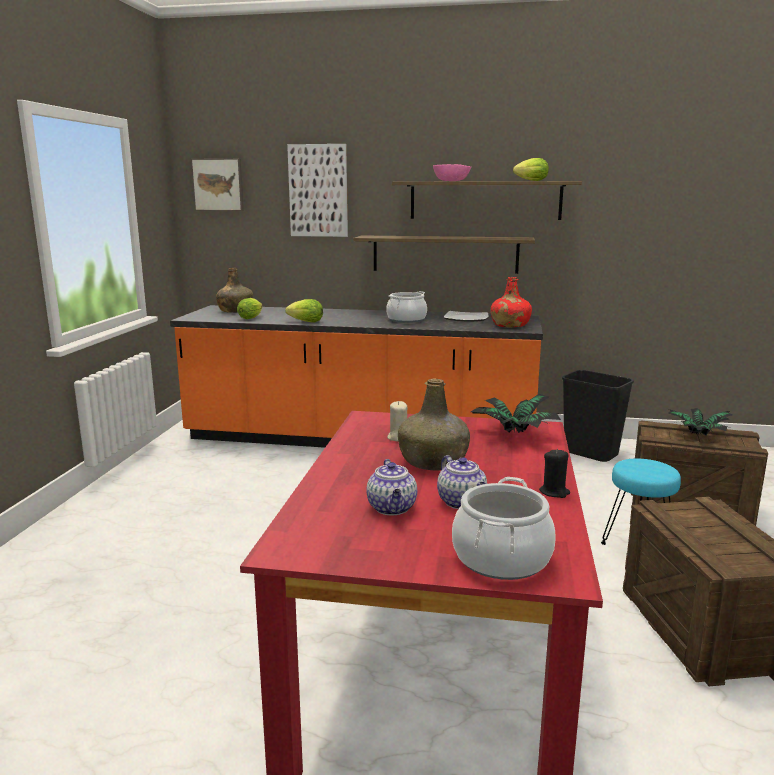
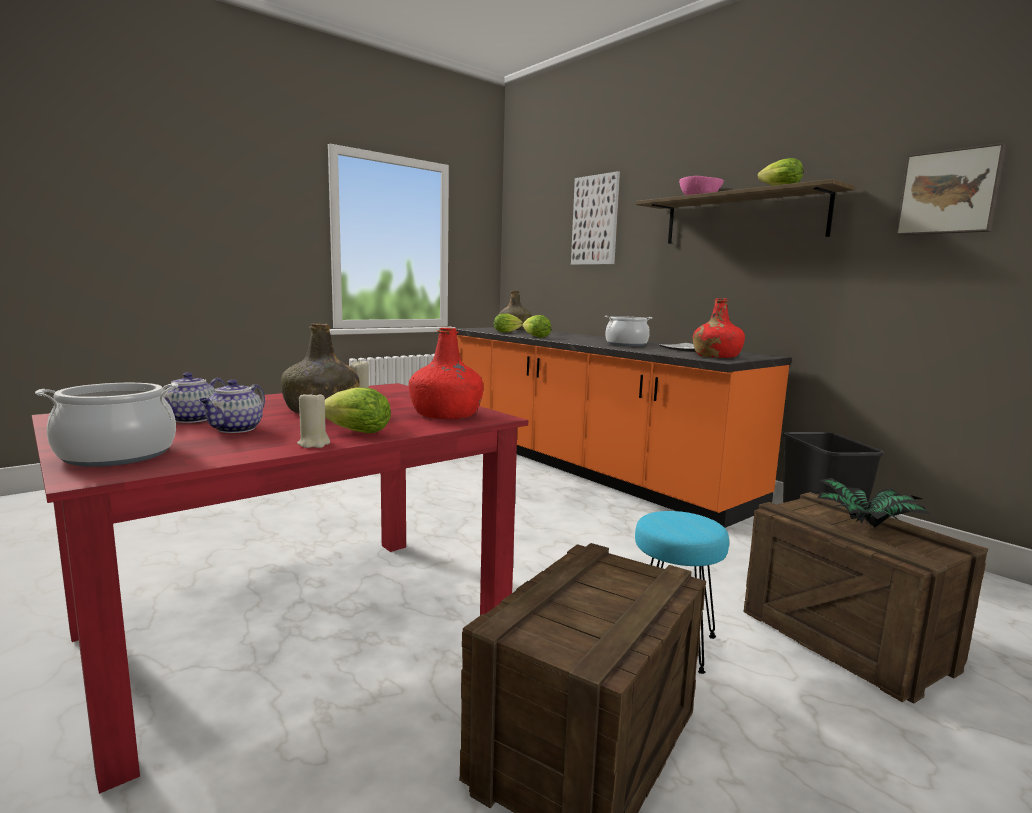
camera: 40 degrees right, 5 degrees down
picture [191,158,244,211] -> picture moved to [896,143,1006,235]
shelf [353,235,535,274] -> none
potted plant [471,394,561,433] -> red bottle [409,327,484,419]
black candle [539,449,570,498] -> beige candle [297,390,330,448]
none -> lettuce [325,387,391,433]

